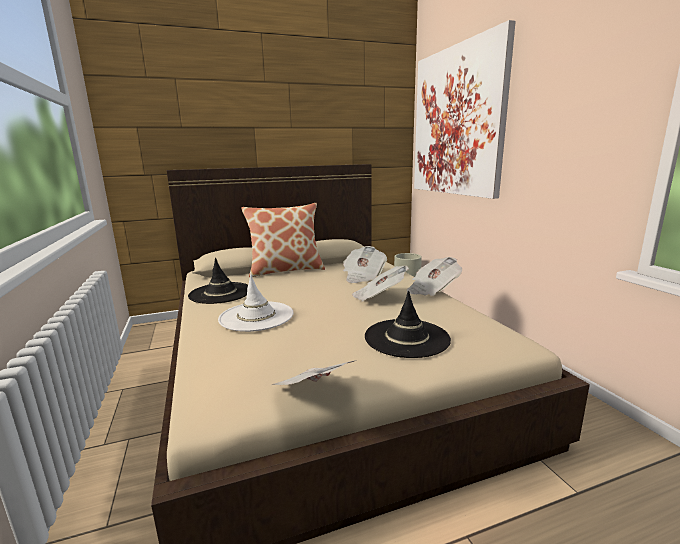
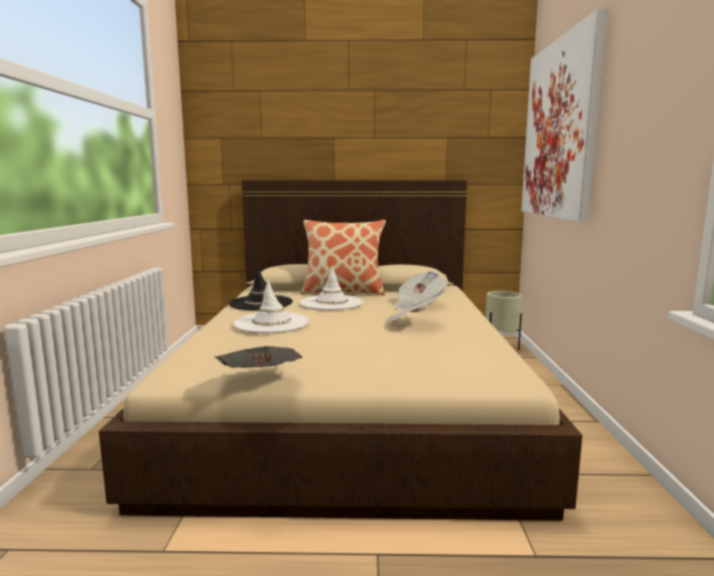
camera: 20 degrees right, 5 degrees down
black hat [365,291,451,358] -> none
newspaper [406,257,462,296] -> none
none -> white hat [300,266,363,310]

